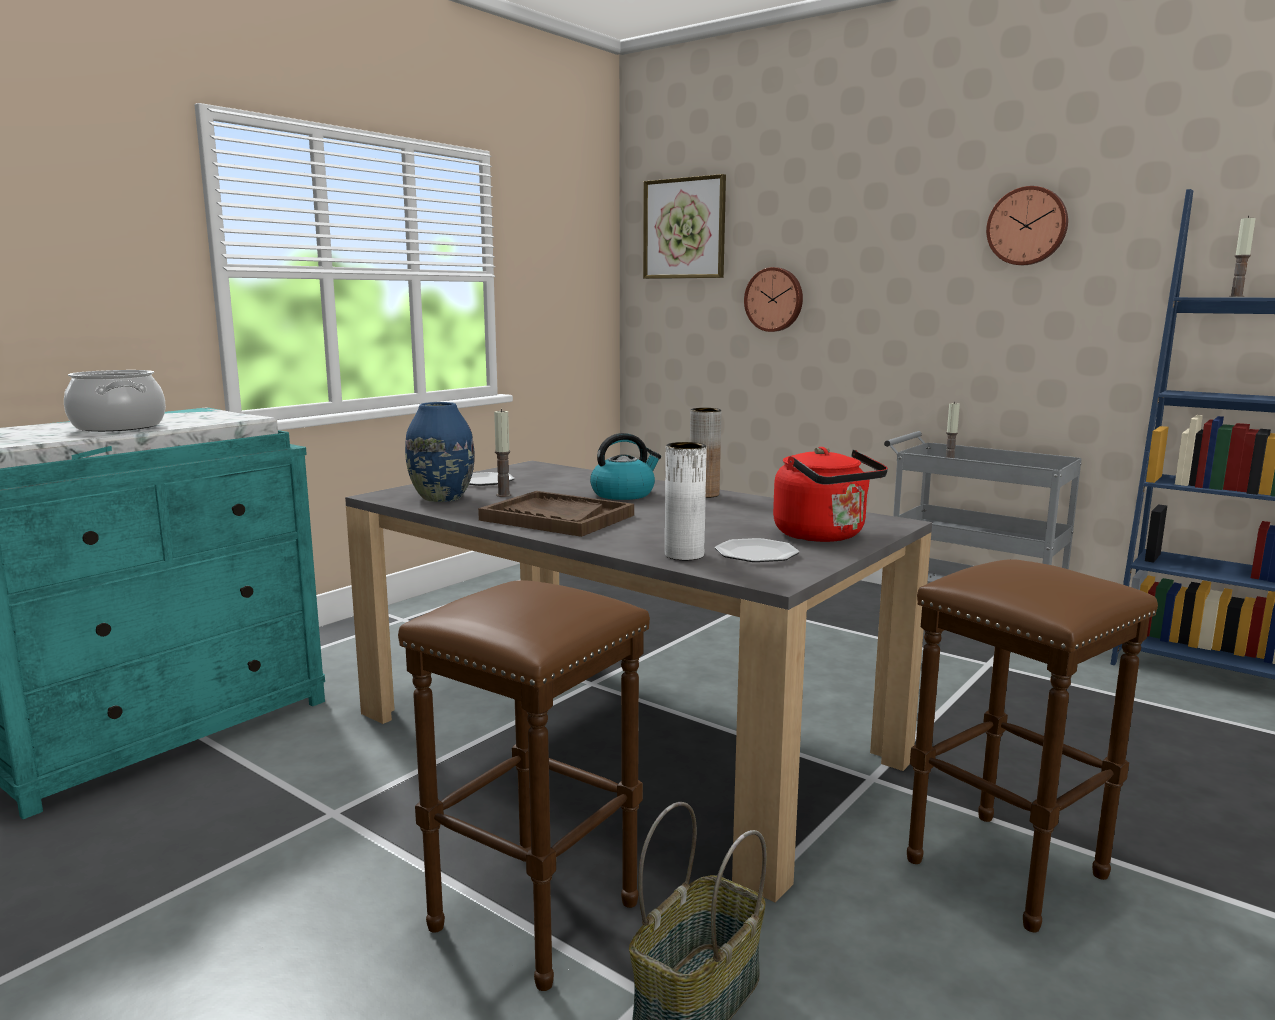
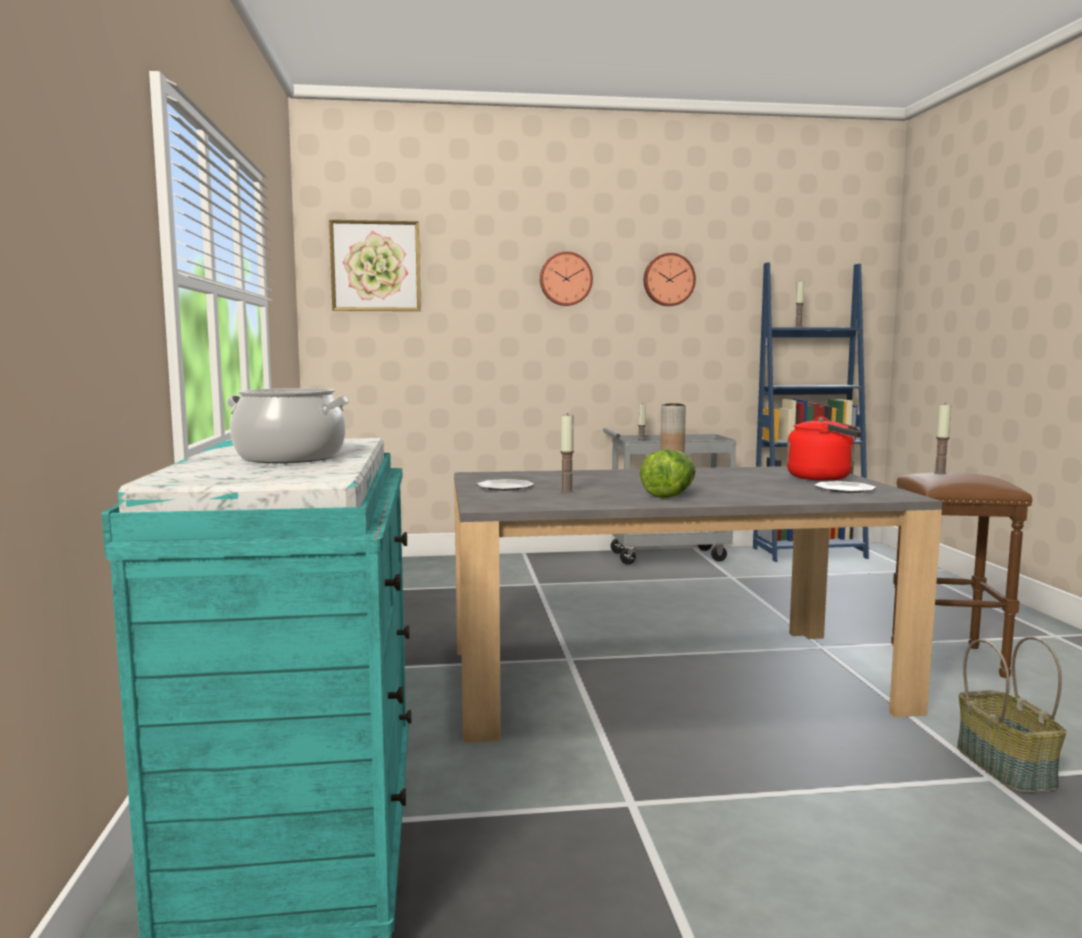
camera: 45 degrees left, 5 degrees down
brown stool [398,580,650,991] -> none
blue vase [405,402,475,502] -> none
brown tray [478,491,634,537] -> lettuce [640,449,696,498]
kettle [590,433,661,500] -> none
white vase [665,442,707,560] -> none
wall clock [744,267,803,332] -> wall clock moved to [540,251,593,306]
none -> candle [934,403,951,474]

